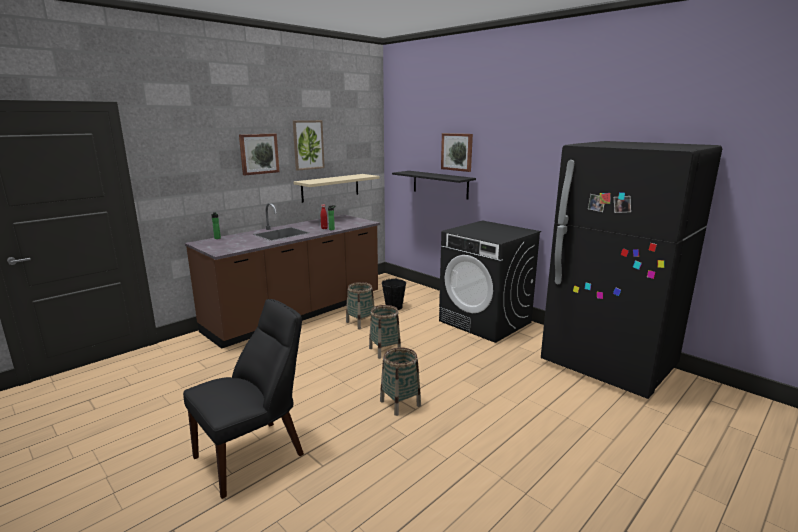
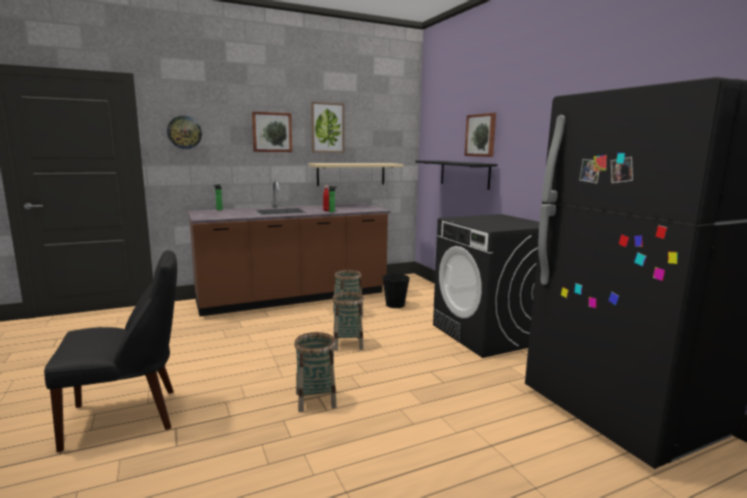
camera: 20 degrees right, 5 degrees down
none -> wall clock [167,116,202,149]

